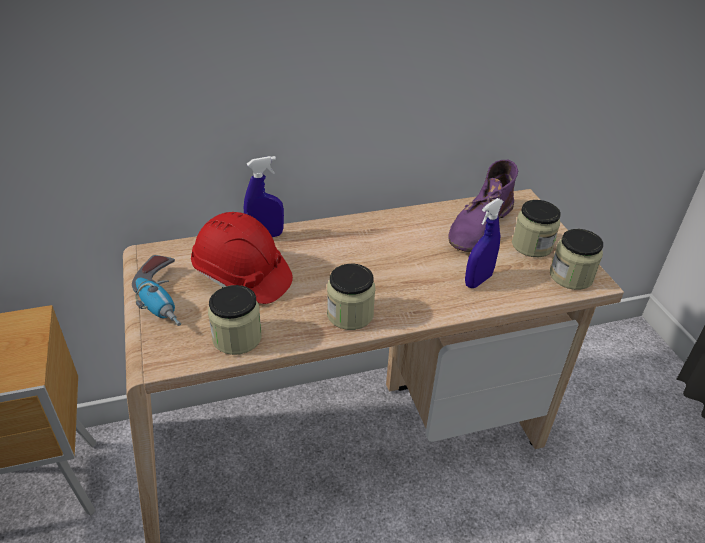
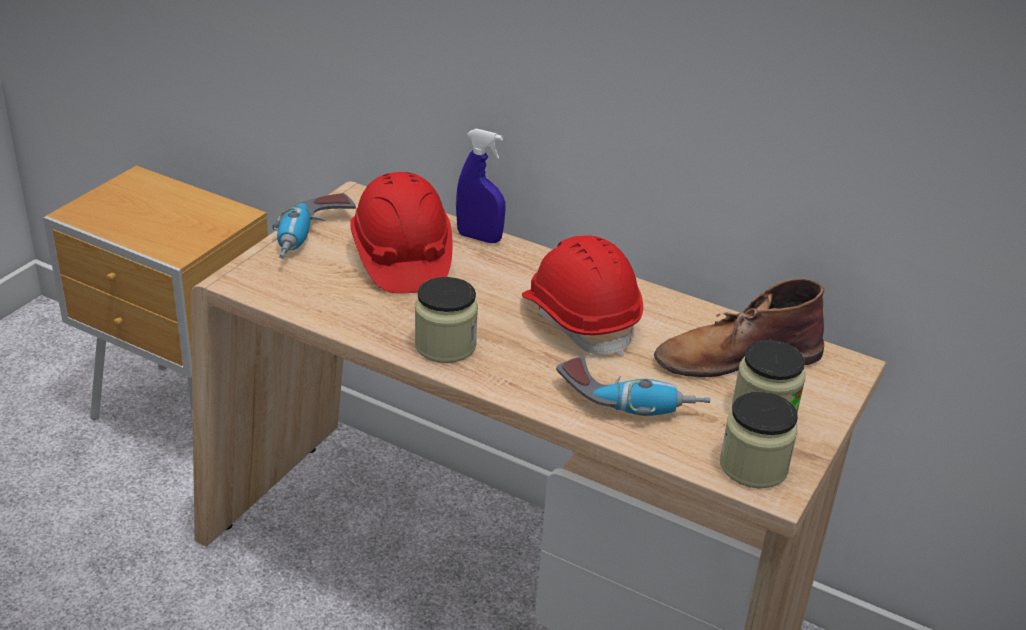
camera: 45 degrees right, 5 degrees down
jar [208,285,262,355] -> none
purple boot [448,160,518,252] -> brown boot [654,278,824,377]
blue spray bottle [465,198,504,288] -> power drill [556,356,710,416]
none -> red hard hat [522,235,643,357]

